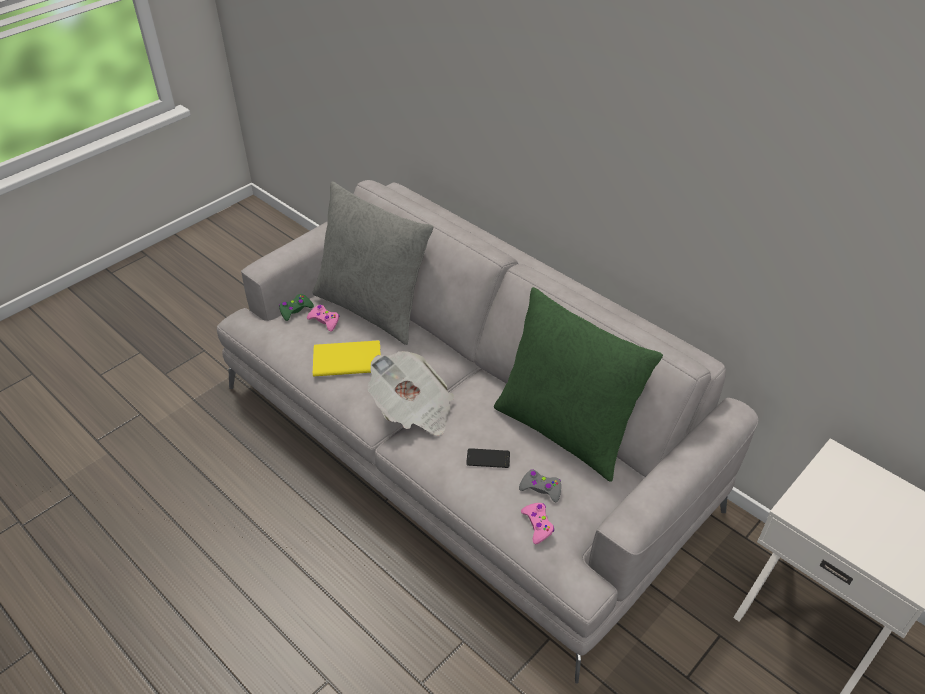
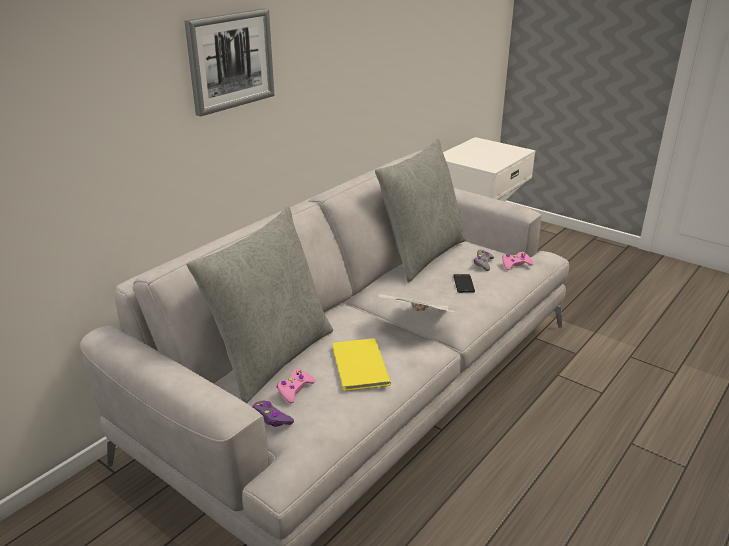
camera: 95 degrees left, 15 degrees down
green game controller [279,294,314,321] -> purple game controller [252,401,294,427]
green pillow [494,287,663,482] -> grey pillow [375,138,466,282]
none -> picture [184,8,274,117]

